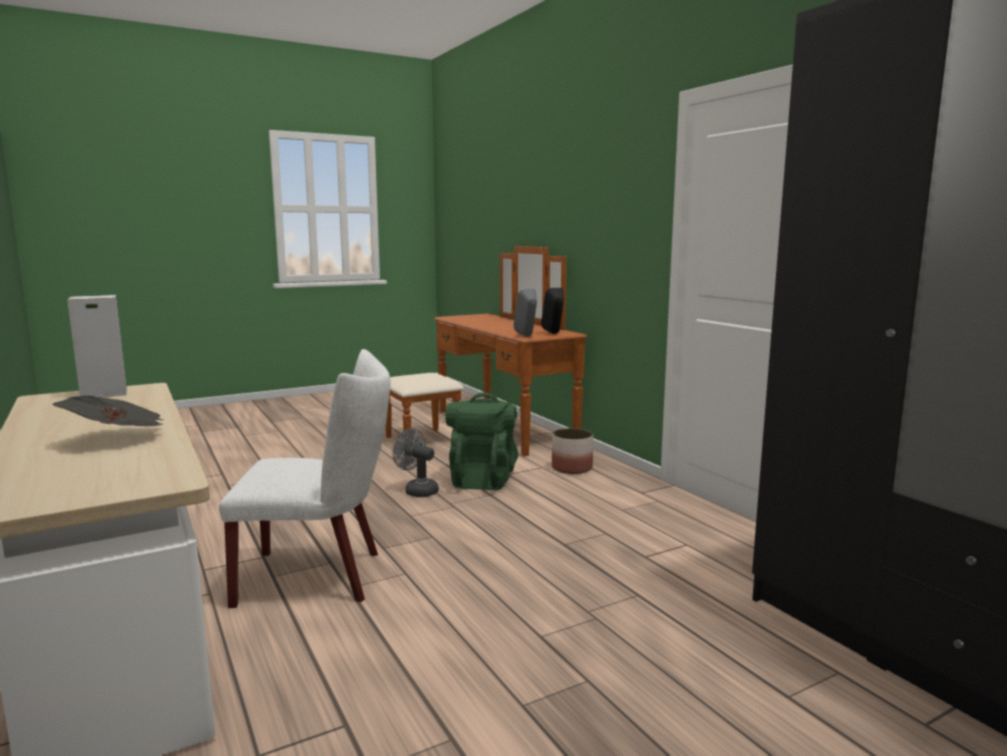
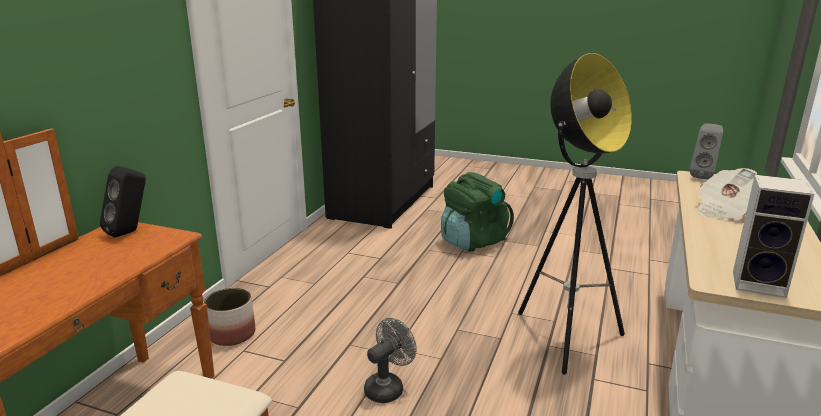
camera: 130 degrees left, 10 degrees up
white chair [219,349,391,608] -> floor lamp [518,53,632,375]
grey fan [392,428,439,497] -> grey fan turned 135 degrees counterclockwise [364,318,417,403]
green backpack [445,392,518,490] -> green backpack moved to [441,172,514,252]
grey speaker [513,289,537,337] -> grey speaker moved to [690,124,723,179]

